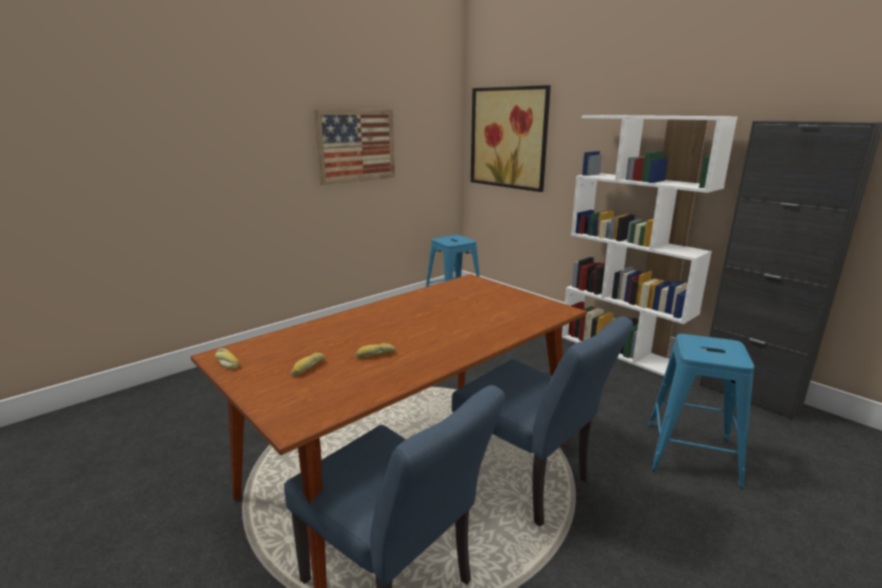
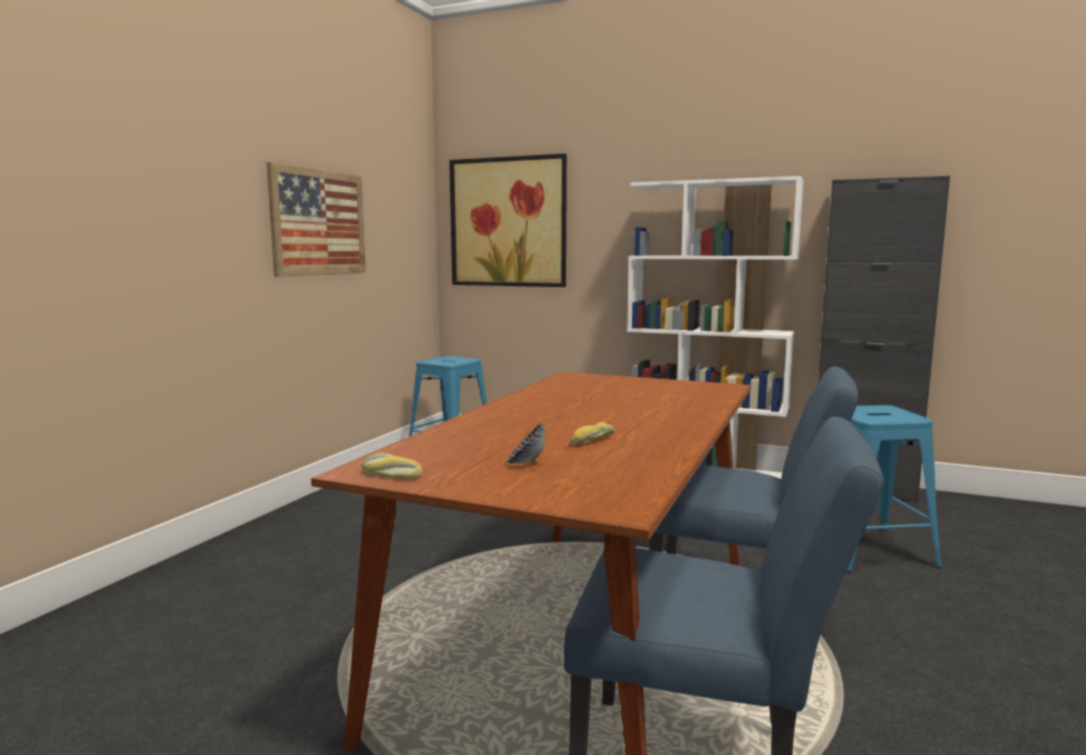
camera: 25 degrees left, 10 degrees down
bread [291,353,325,376] -> bowl [507,423,546,464]

